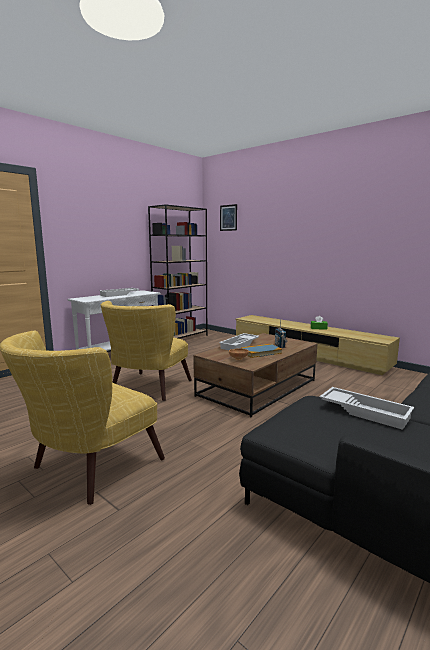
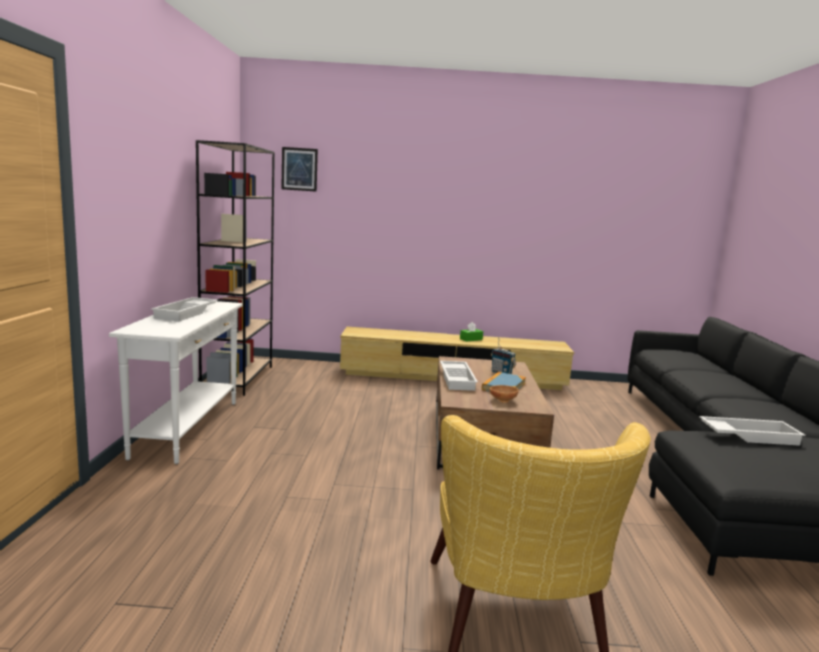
camera: 40 degrees left, 0 degrees up
yellow armchair [101,301,192,401] -> none

